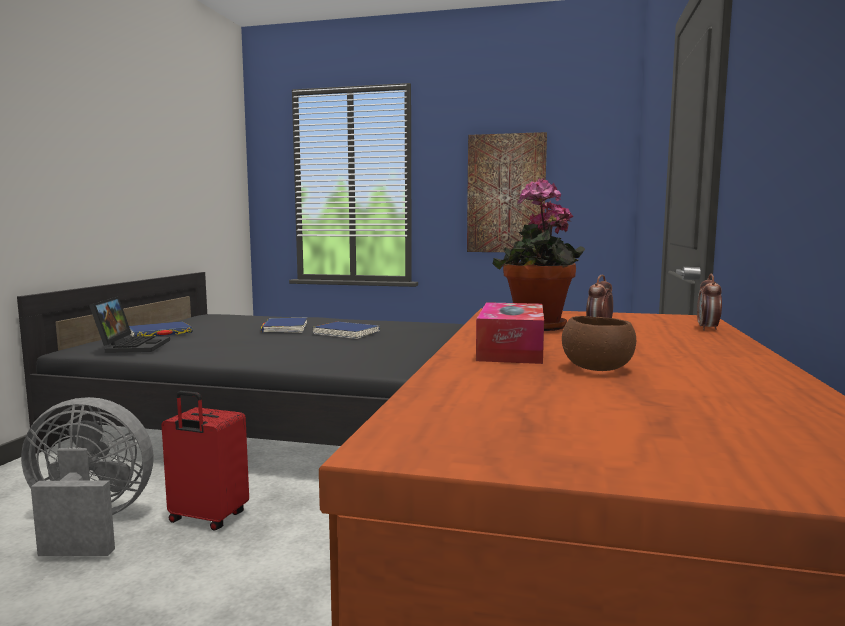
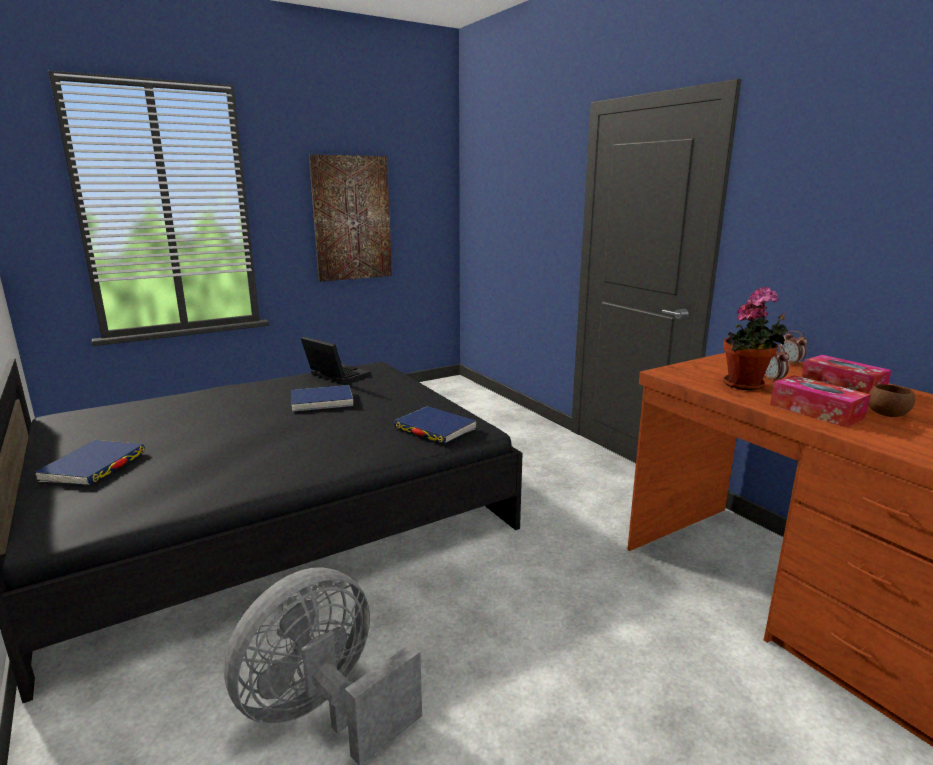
camera: 45 degrees left, 10 degrees up
laptop [89,296,170,353] -> laptop moved to [301,337,371,384]
red suitcase [161,391,249,531] -> none
blue book [261,318,307,333] -> blue book moved to [394,406,477,444]
none -> tissue box [802,355,892,394]

